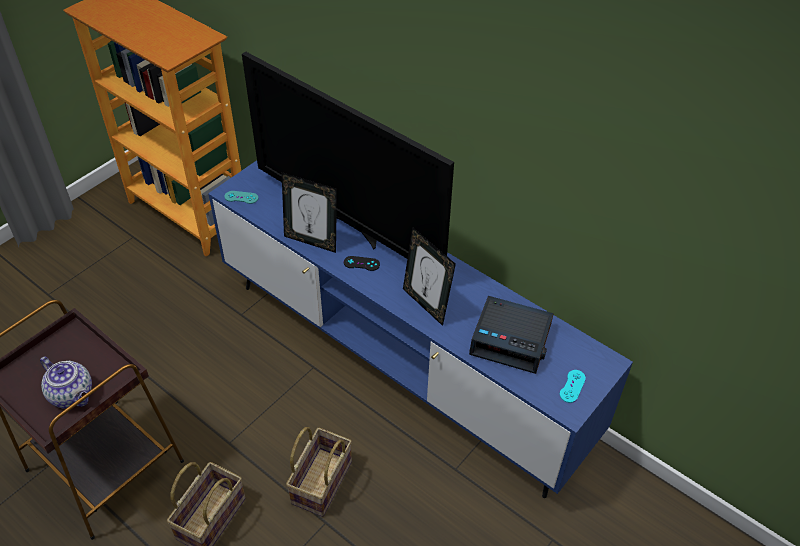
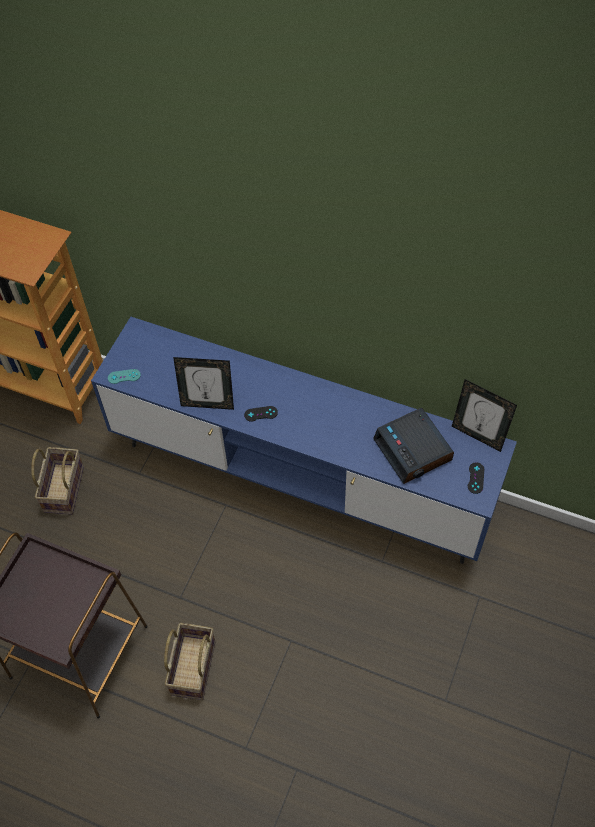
camera: 15 degrees left, 10 degrees up
teapot [40,357,92,409] -> none
television [242,52,454,258] -> none
basket [286,427,352,517] -> basket moved to [31,447,84,515]
picture frame [403,227,456,326] -> picture frame moved to [452,379,517,452]
alarm clock [469,296,554,374] -> alarm clock turned 60 degrees clockwise [373,408,454,484]
turquoise game controller [560,370,586,403] -> black game controller [468,462,484,494]

